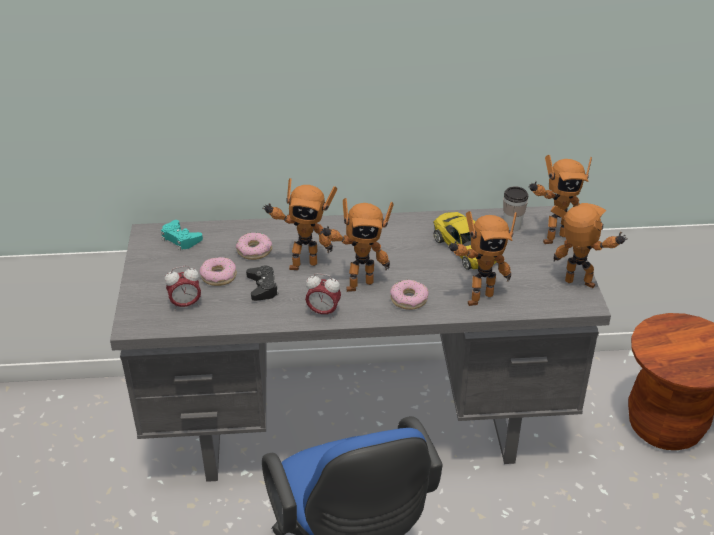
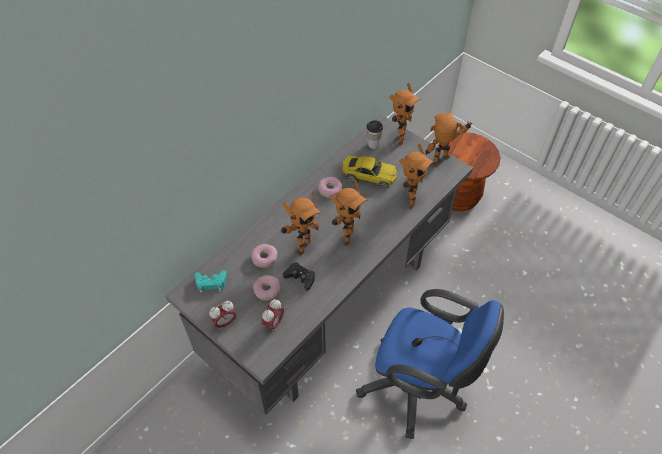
camera: 45 degrees left, 15 degrees up
alarm clock [305,273,341,318] -> alarm clock moved to [209,301,236,330]
donut [390,280,429,310] -> donut moved to [318,177,342,198]

